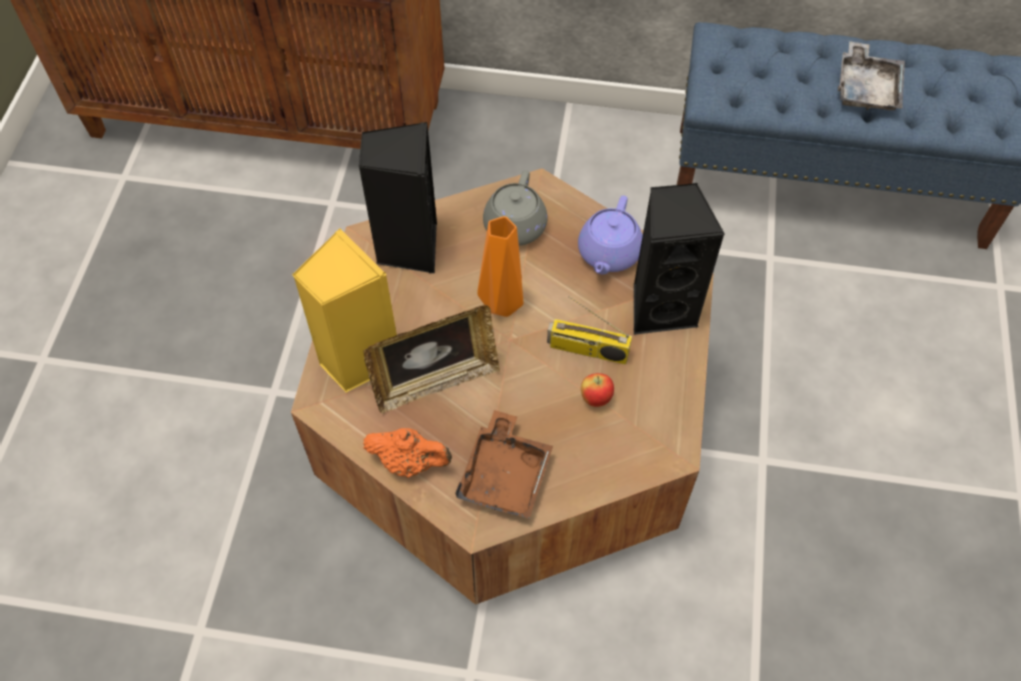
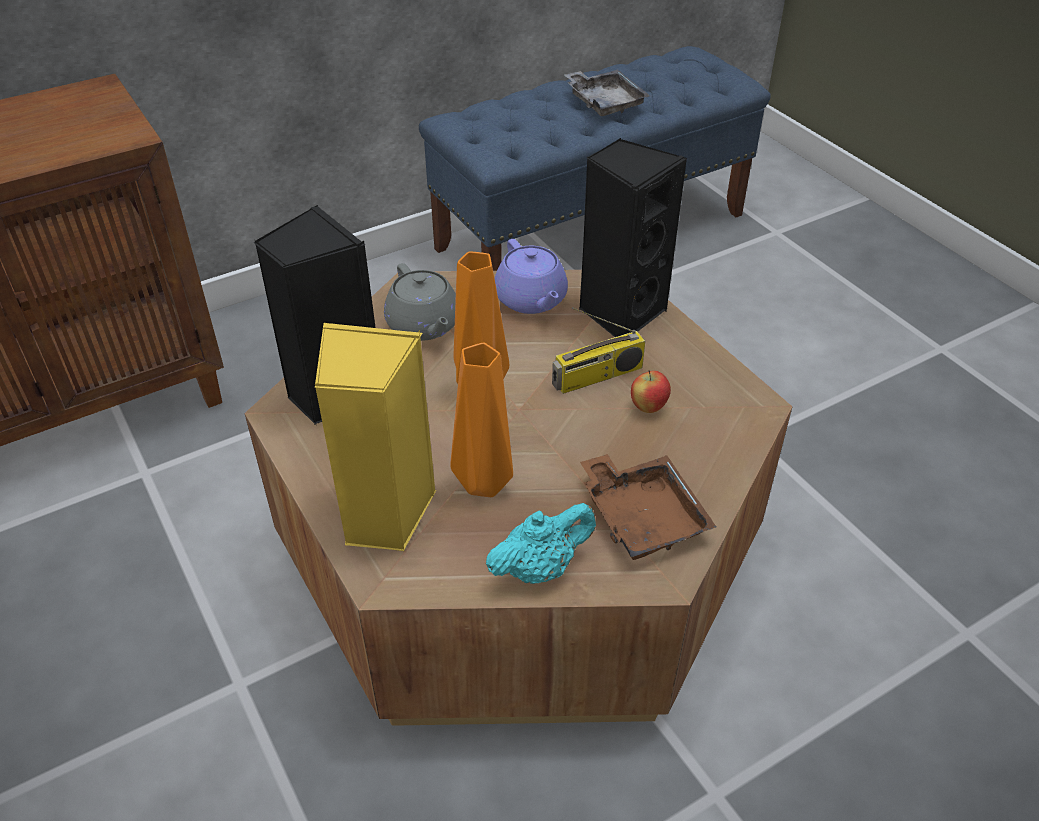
camera: 40 degrees left, 15 degrees down
orange teapot [363,428,452,478] -> turquoise teapot [486,503,596,584]
picture frame [364,305,500,413] -> orange vase [450,343,513,497]

